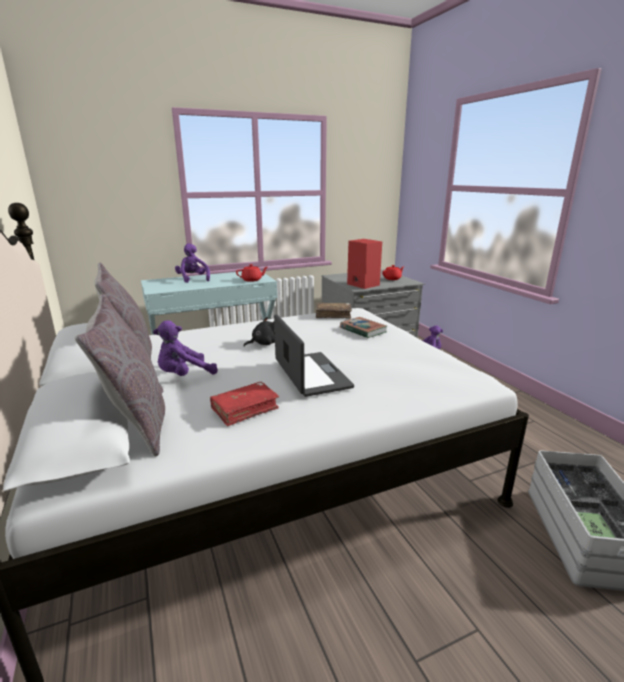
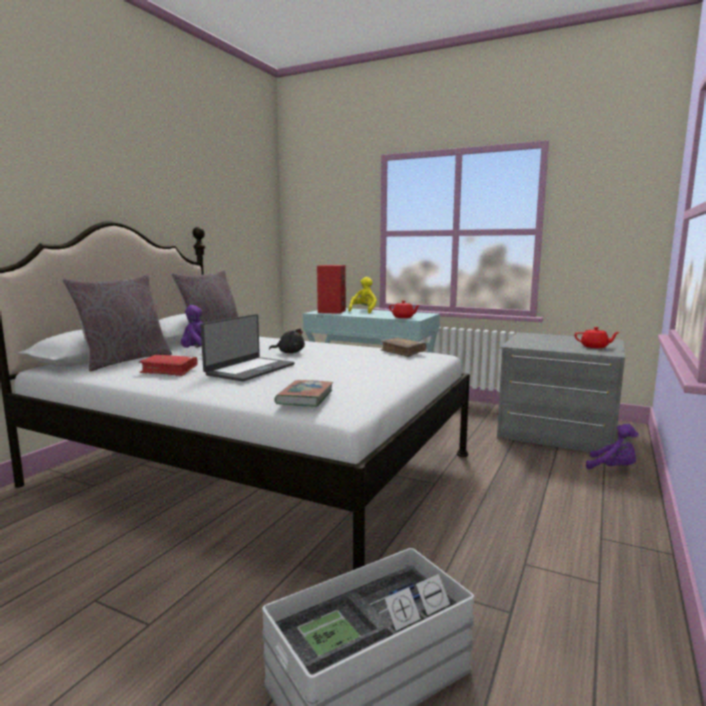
camera: 50 degrees right, 10 degrees down
purple plush toy [175,243,210,283] -> yellow plush toy [348,277,377,314]
book [340,317,388,338] -> book moved to [274,380,333,407]
red speaker [347,239,382,289] -> red speaker moved to [317,265,346,314]

